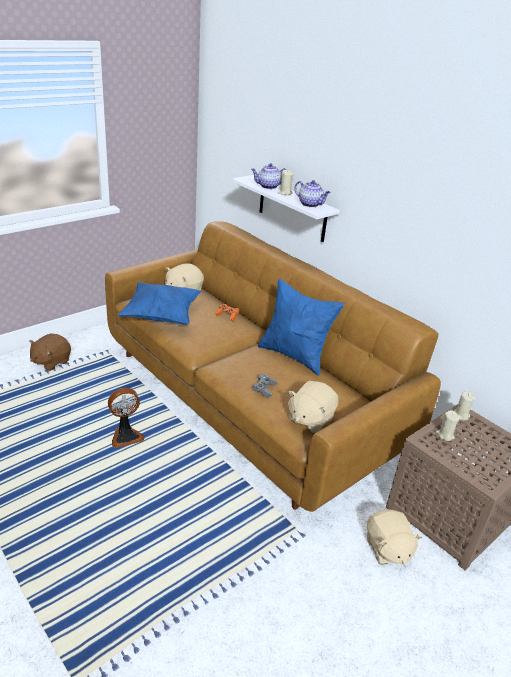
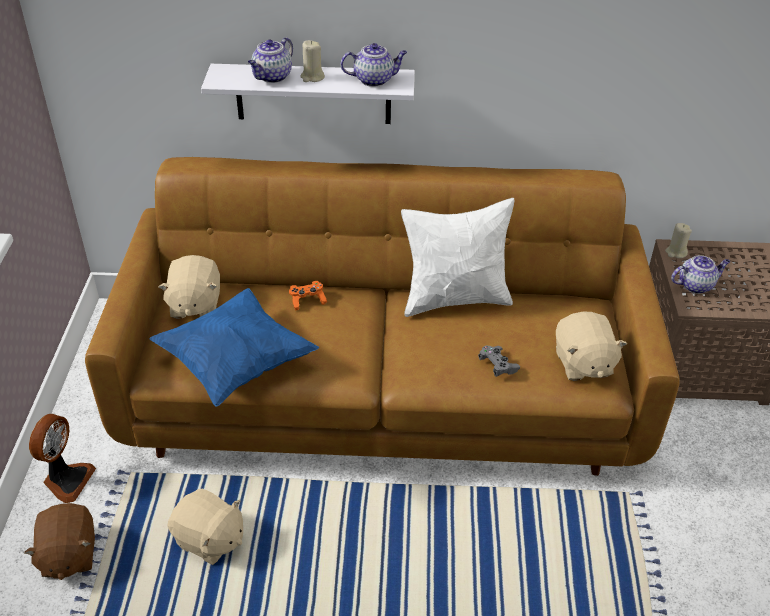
camera: 45 degrees left, 10 degrees up
fan [108,388,145,448] -> fan moved to [29,414,96,503]
blue pillow [258,279,344,376] -> white pillow [401,198,514,317]
beige plush toy [367,510,422,565] -> beige plush toy moved to [168,489,243,565]
beige candle [436,410,459,441] -> teapot [671,255,730,294]

